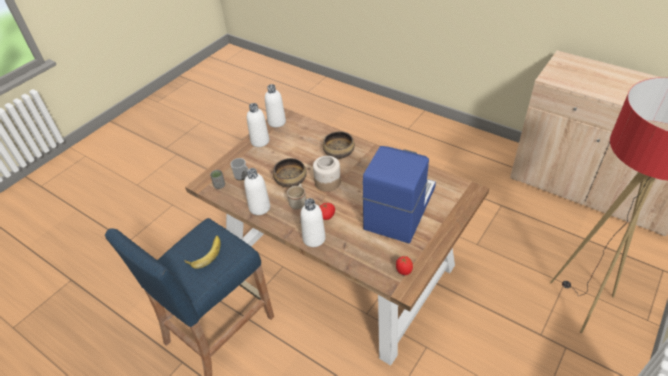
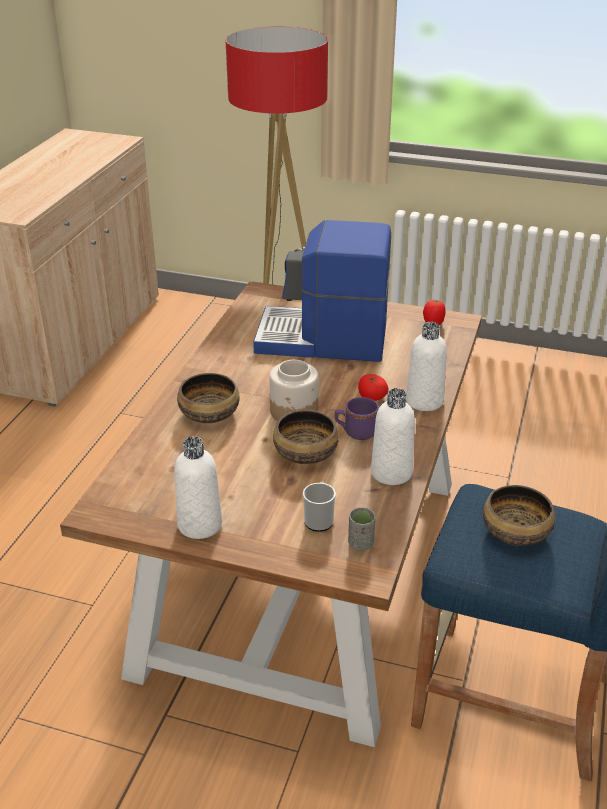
camera: 110 degrees left, 10 degrees down
banana [184,236,221,269] -> bowl [483,485,555,546]
white bottle [265,84,286,128] -> none
beige mug [287,184,306,209] -> purple mug [335,397,379,440]

